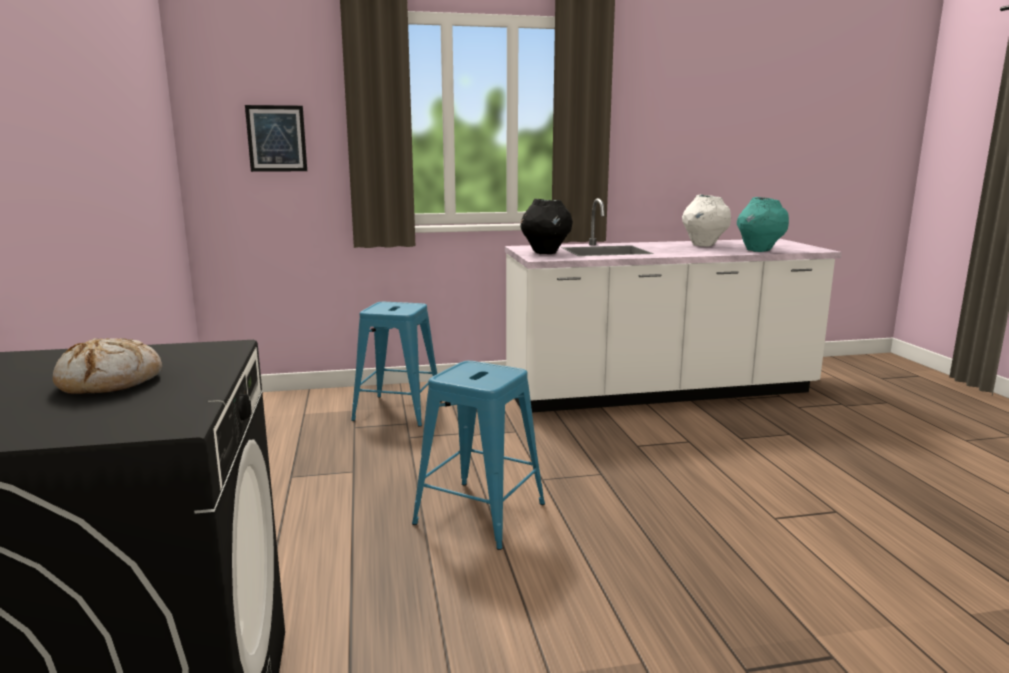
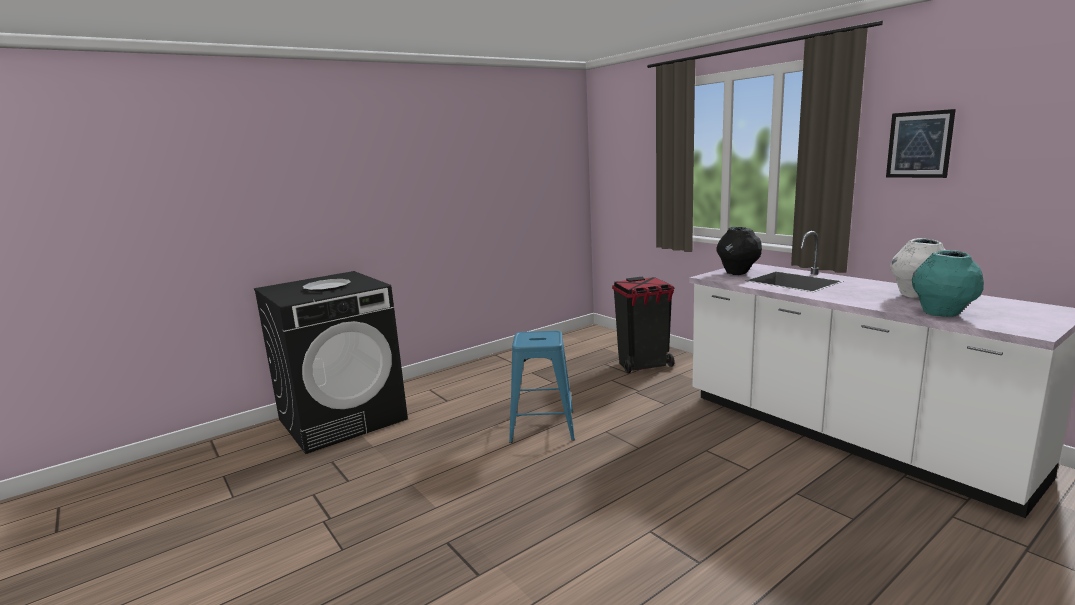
camera: 65 degrees right, 0 degrees up
bread [53,338,162,394] -> plate [303,279,351,292]
picture [245,105,307,172] -> picture moved to [886,109,956,178]
blue stool [351,302,442,427] -> black trash can [612,277,675,373]

